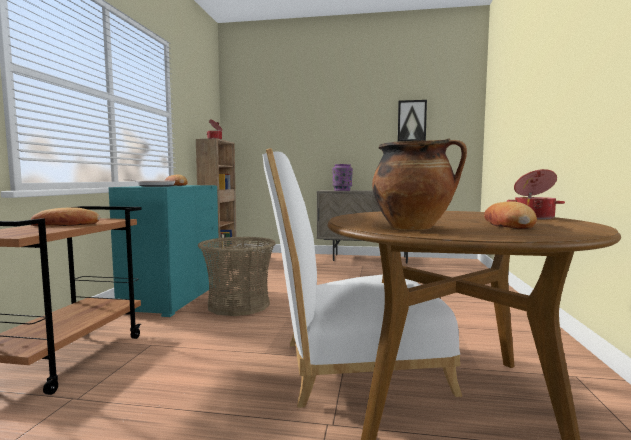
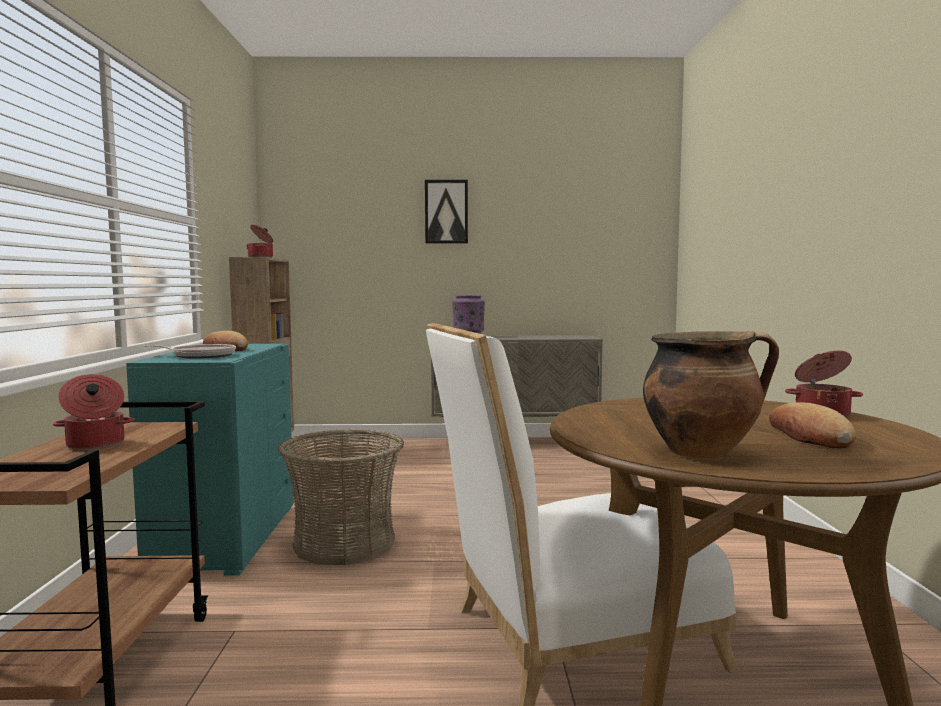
camera: 10 degrees left, 0 degrees up
bread [31,207,100,226] -> cooking pot [53,374,134,450]
picture [398,100,427,142] -> picture moved to [425,180,468,244]

